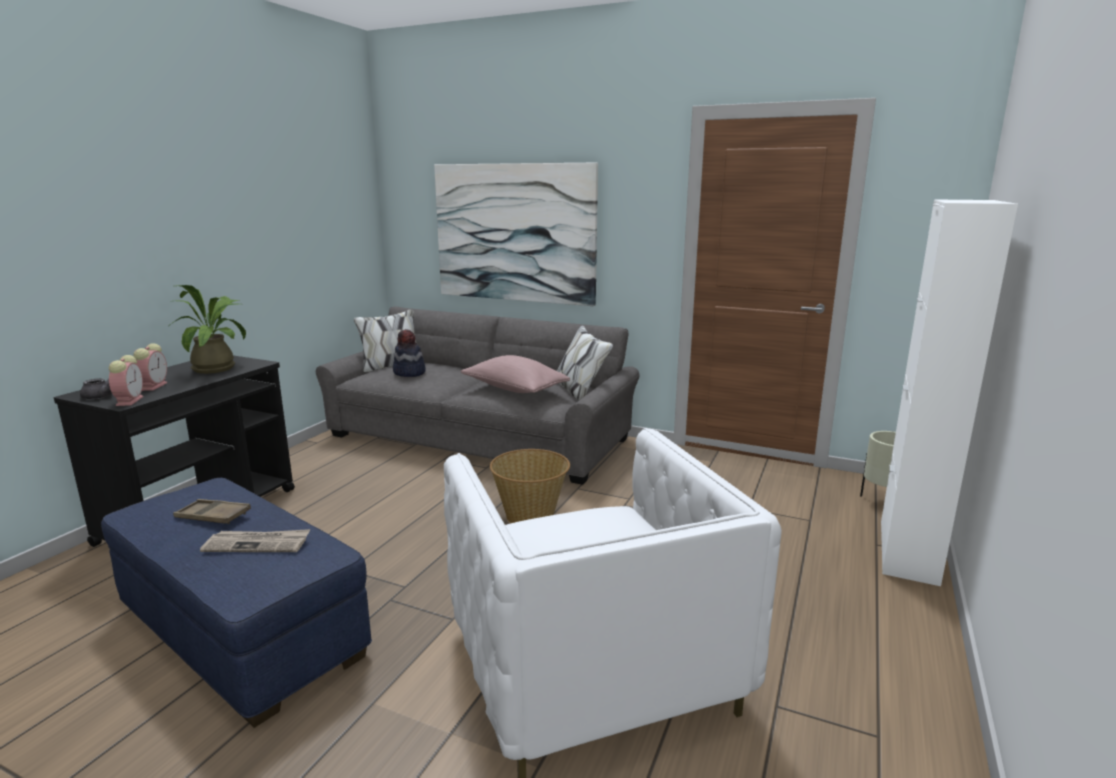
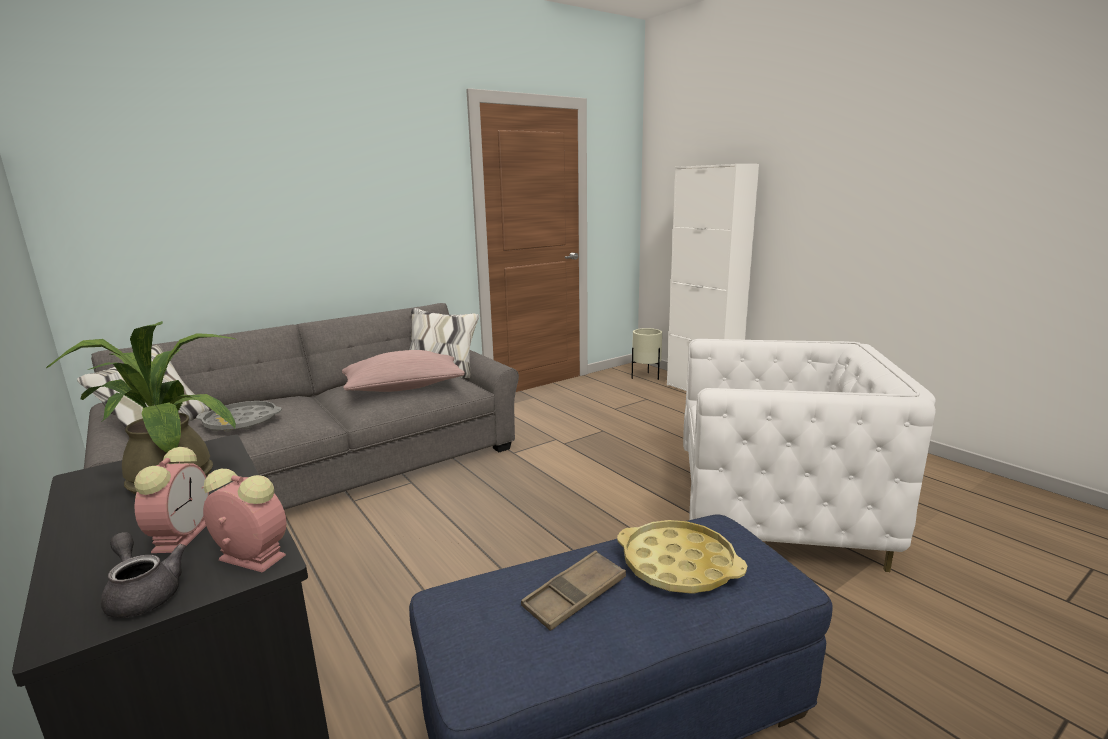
camera: 60 degrees left, 0 degrees up
alarm clock [133,343,167,391] -> alarm clock turned 60 degrees clockwise [134,447,209,553]
newspaper [200,529,310,552] -> yellow tray [617,520,747,594]
hat [393,329,426,377] -> grey tray [196,401,282,432]
picture [434,162,598,306] -> none
basket [490,449,570,523] -> none

